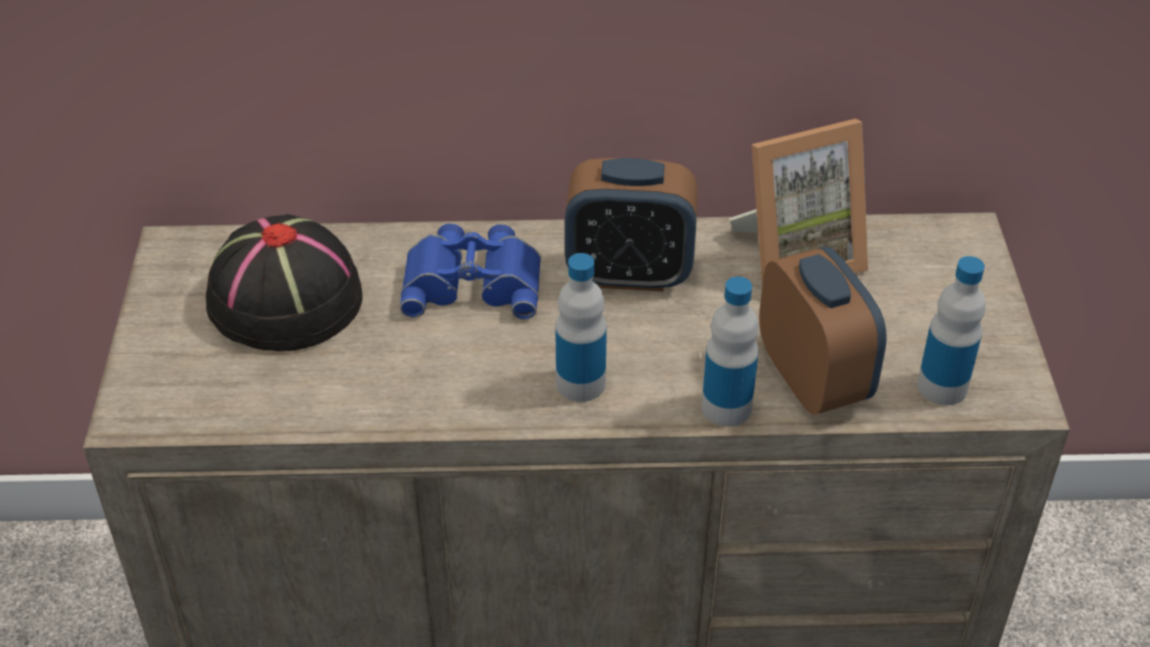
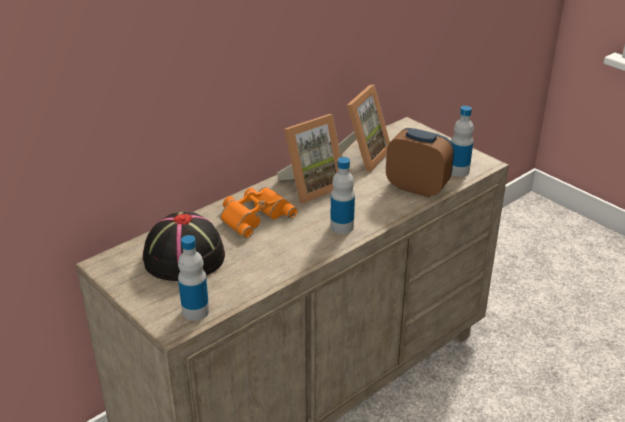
camera: 40 degrees left, 10 degrees down
blue binoculars [400,224,541,320] -> orange binoculars [220,187,298,238]
alarm clock [565,158,697,291] -> picture frame [277,114,341,204]
bottle [702,277,759,427] -> bottle moved to [178,235,209,321]

